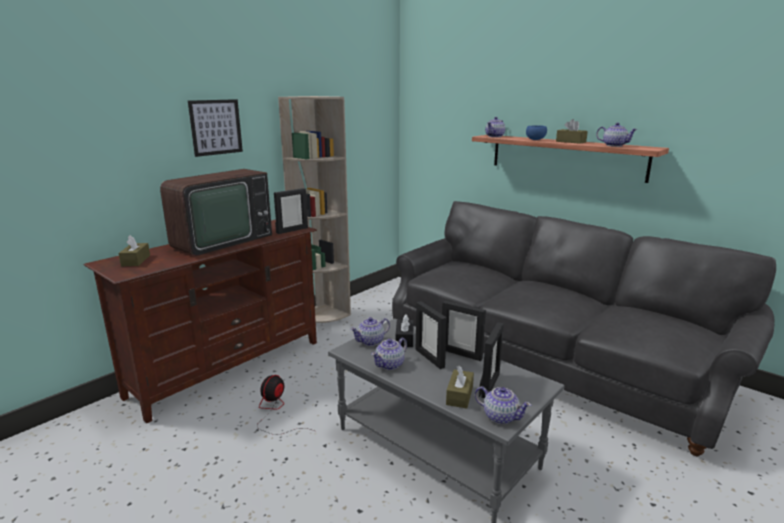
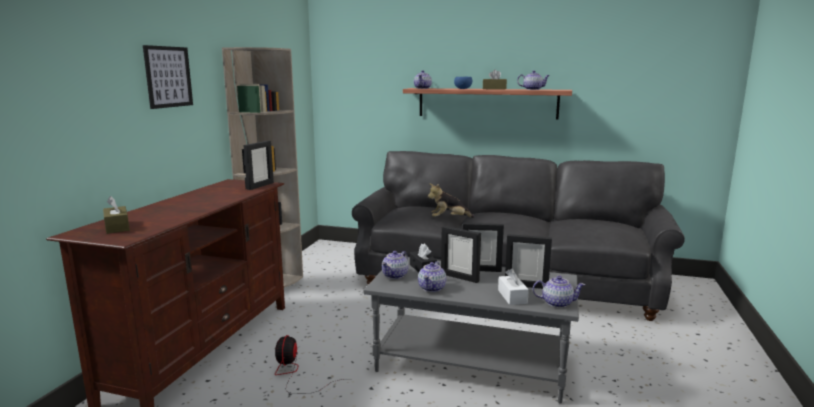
camera: 25 degrees left, 5 degrees down
television [160,169,272,256] -> none
brown tissue box [446,365,474,409] -> white tissue box [498,269,529,305]
picture frame [479,322,504,398] -> picture frame turned 105 degrees clockwise [505,234,552,289]
none -> plush toy [428,183,475,218]

